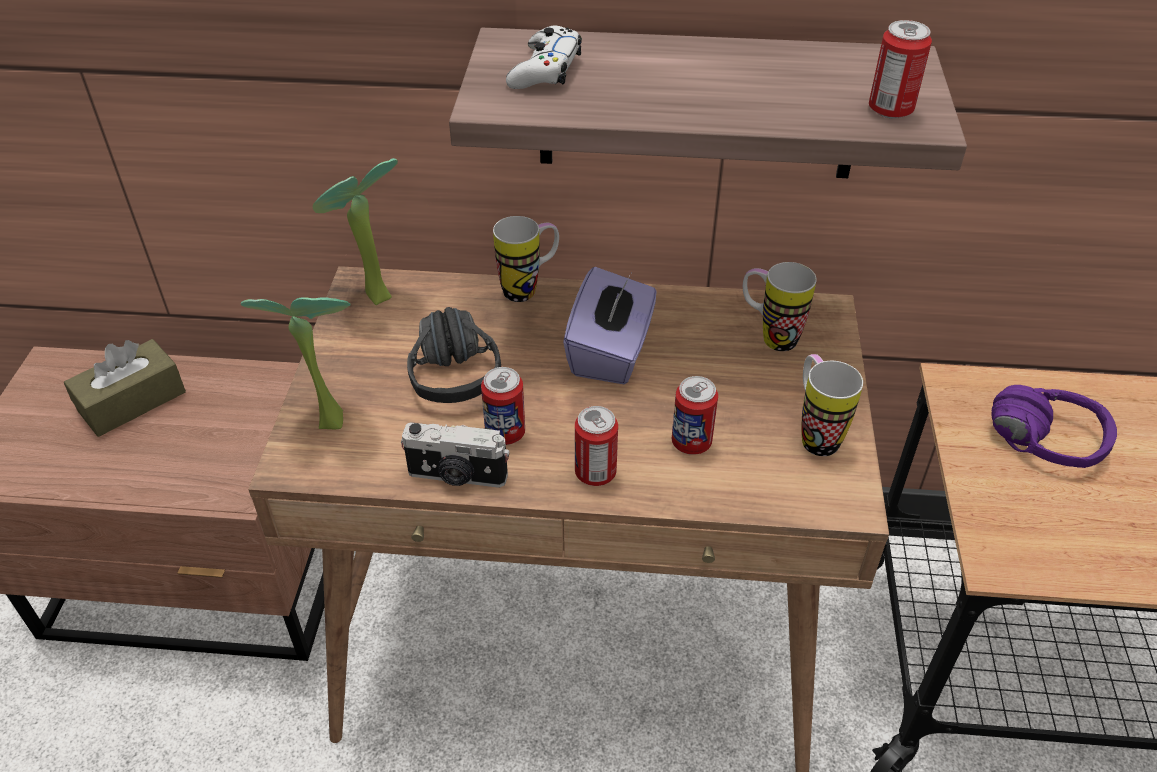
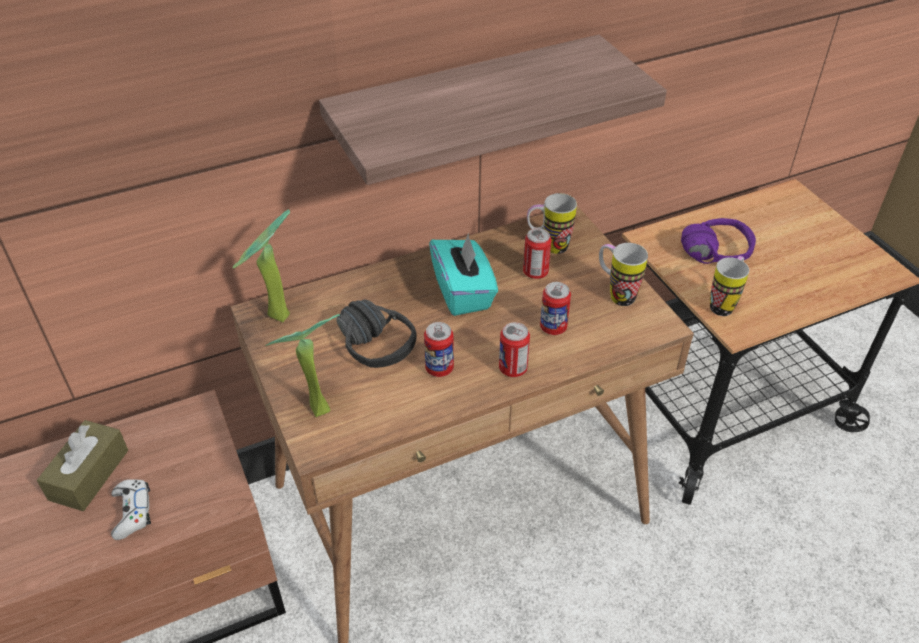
camera: 30 degrees left, 0 degrees up
camera [401,422,510,488] -> none
mug [493,216,559,302] -> mug moved to [710,256,749,316]
white game controller [506,26,582,89] -> white game controller moved to [111,479,151,540]
purple tissue box [563,267,657,384] -> turquoise tissue box [429,234,498,316]
can [869,20,932,119] -> can moved to [523,228,552,279]

